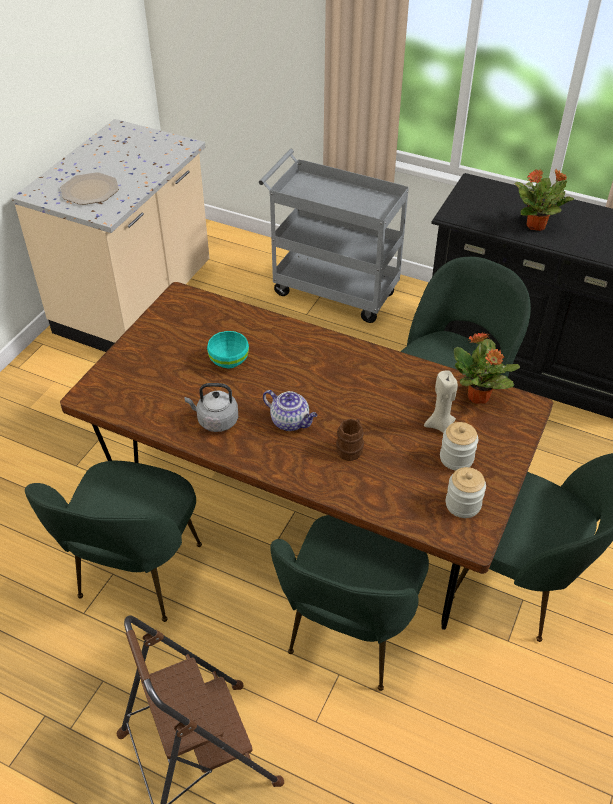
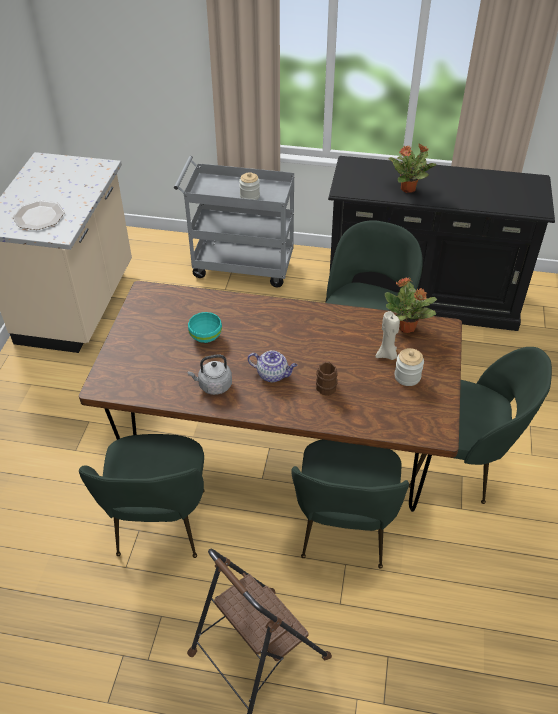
camera: 15 degrees left, 0 degrees up
jar [446,467,486,518] -> jar moved to [239,173,260,200]

